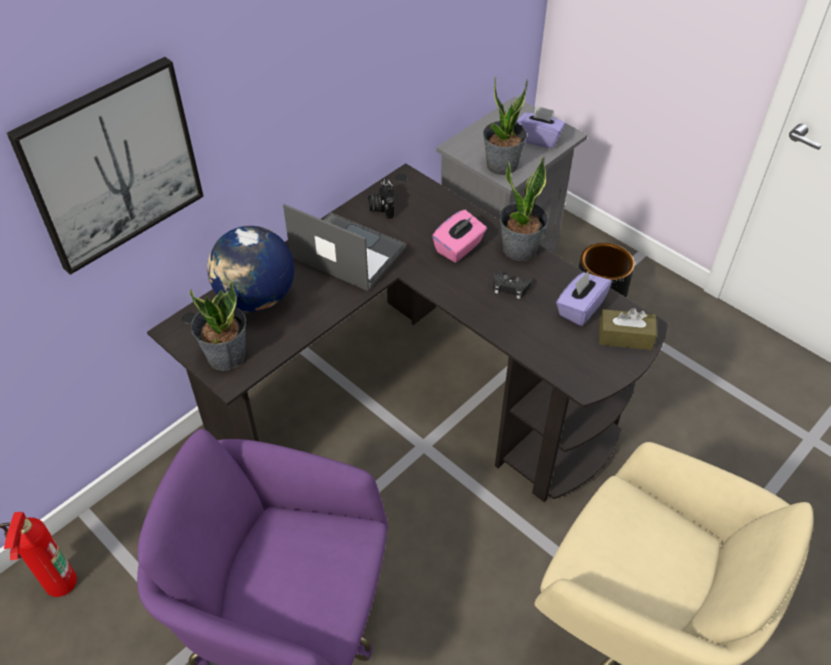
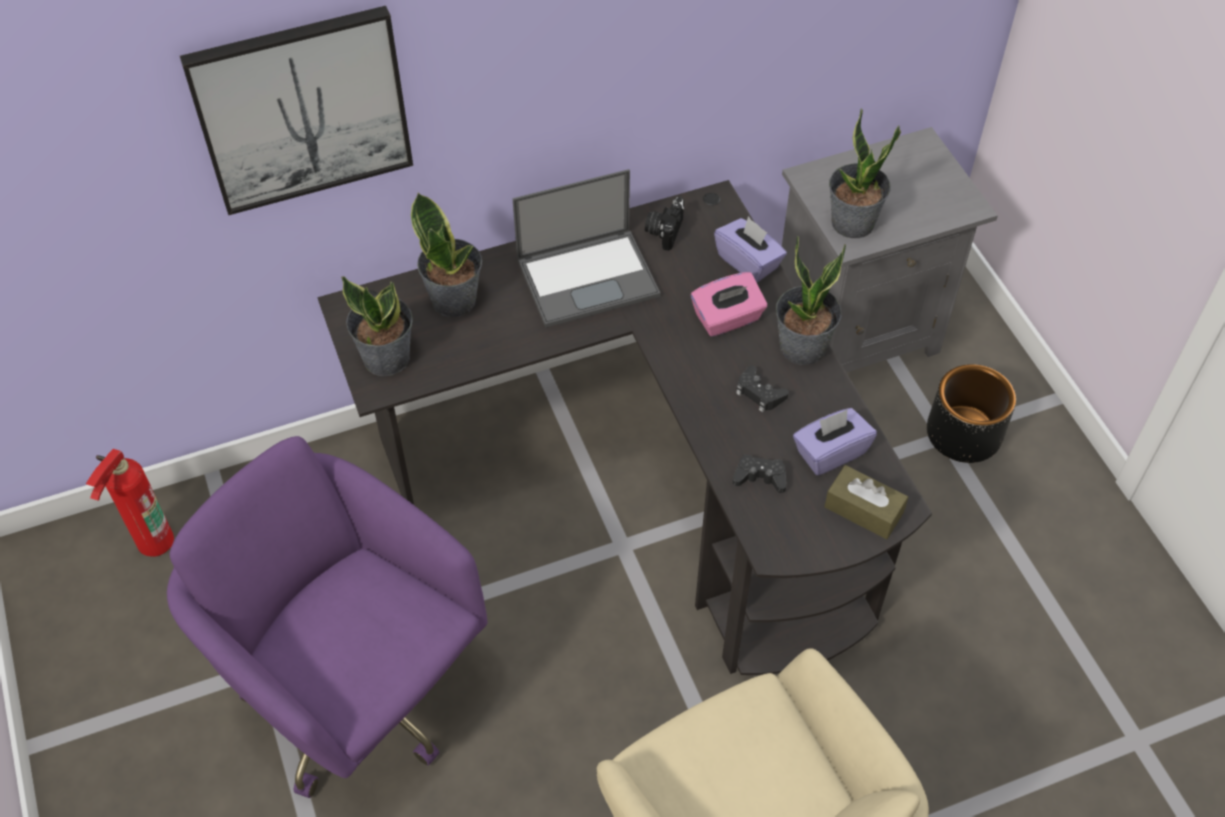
camera: 25 degrees right, 5 degrees up
globe [207,226,294,312] -> potted plant [411,193,482,317]
laptop [283,204,407,291] -> laptop turned 105 degrees clockwise [512,169,660,328]
purple tissue box [516,105,566,149] -> purple tissue box moved to [714,216,787,283]
none -> black game controller [733,454,786,493]

